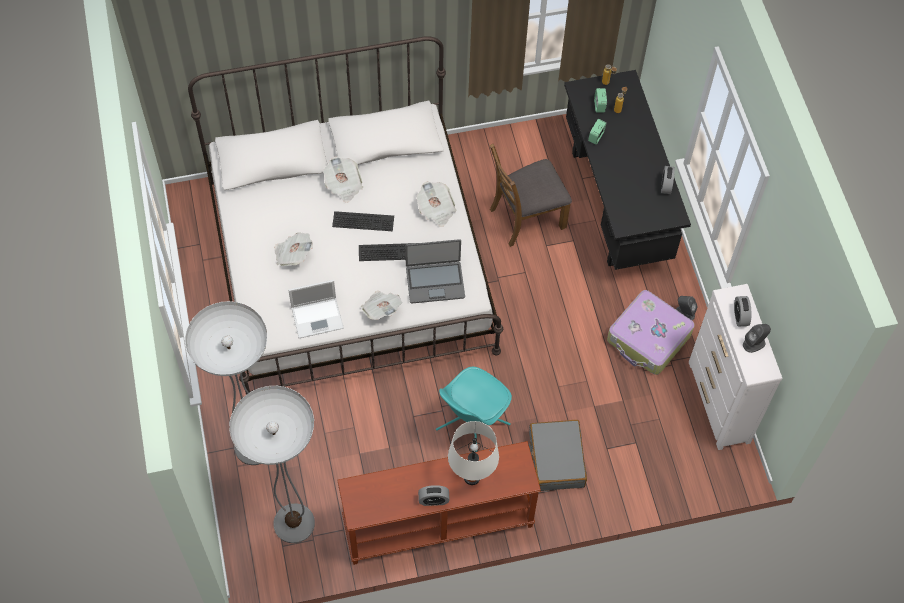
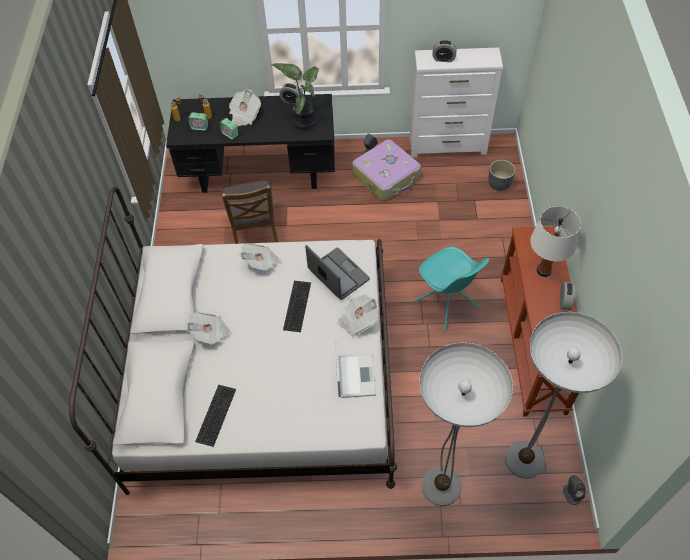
camera: 75 degrees left, 5 degrees down
newspaper [274,232,313,266] -> newspaper moved to [229,89,261,126]
keyboard [332,211,394,231] -> keyboard moved to [195,385,236,447]
laptop [405,239,465,303] -> laptop turned 45 degrees counterclockwise [305,245,370,300]
grey suitcase [529,420,587,491] -> none
grey speaker [743,324,771,353] -> grey speaker moved to [563,475,586,505]
none -> potted plant [272,63,319,129]
none -> grey planter [488,160,515,191]

